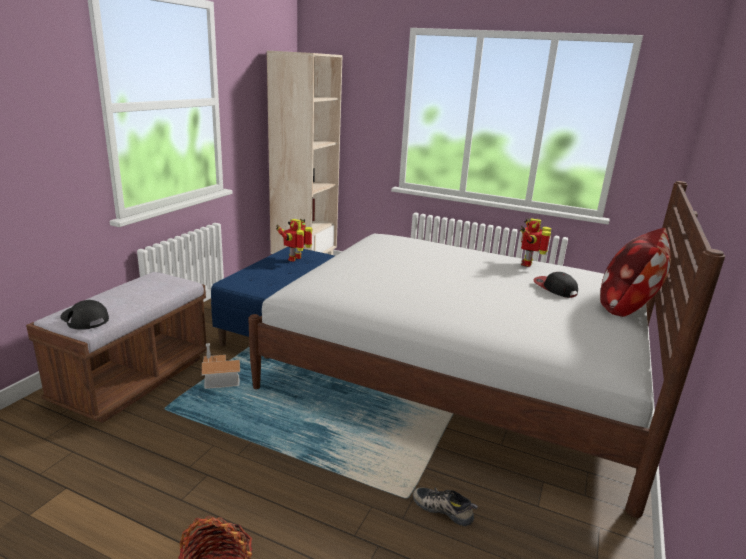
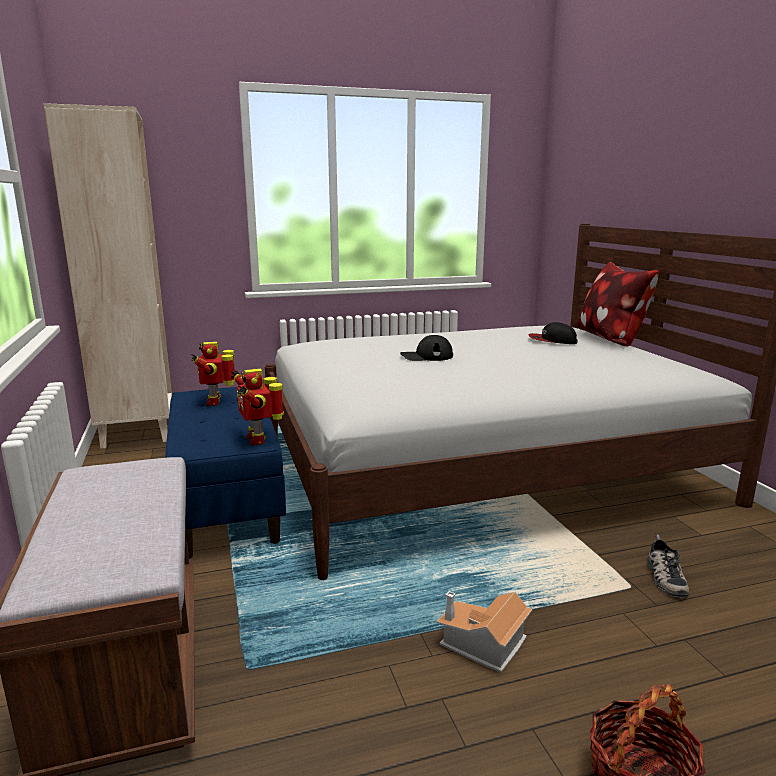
camera: 40 degrees left, 5 degrees down
black cap [60,300,109,330] -> black cap moved to [400,335,453,361]
toy house [202,343,240,389] -> toy house moved to [436,591,532,673]
shoe [413,487,478,526] -> shoe turned 75 degrees counterclockwise [647,535,689,598]
toy robot [520,218,551,267] -> toy robot moved to [231,368,284,445]

